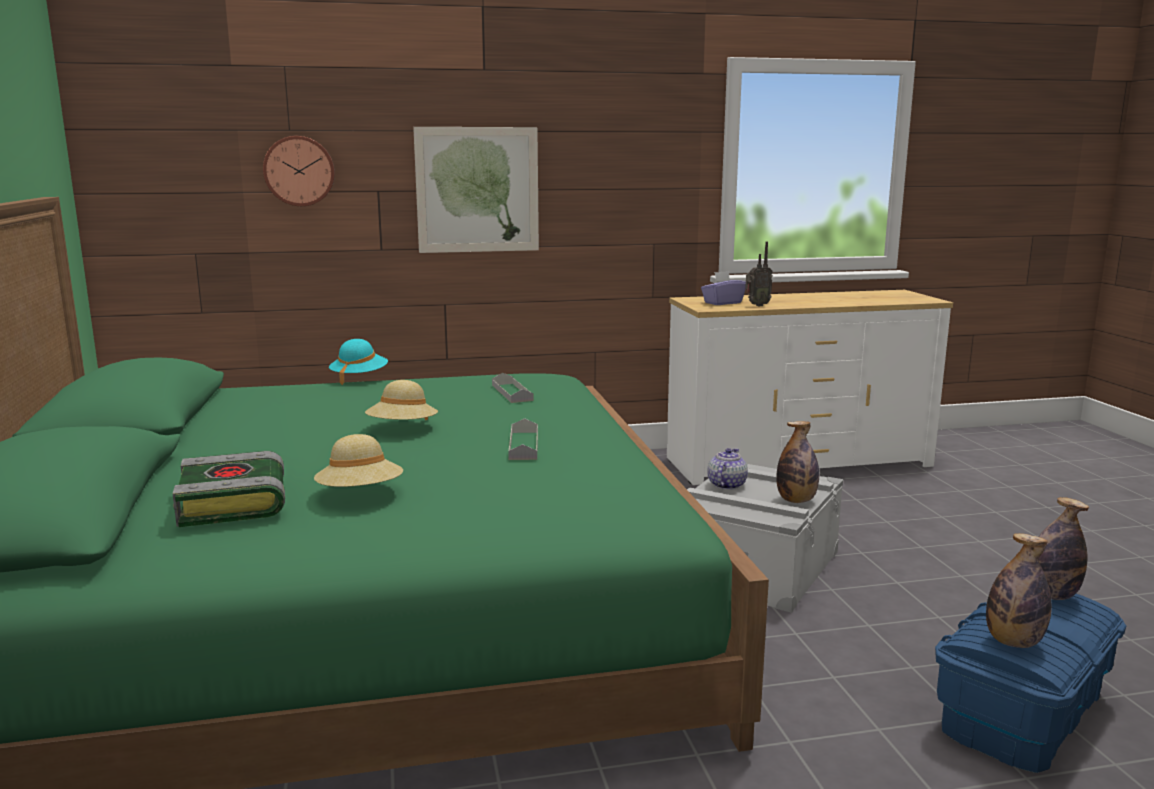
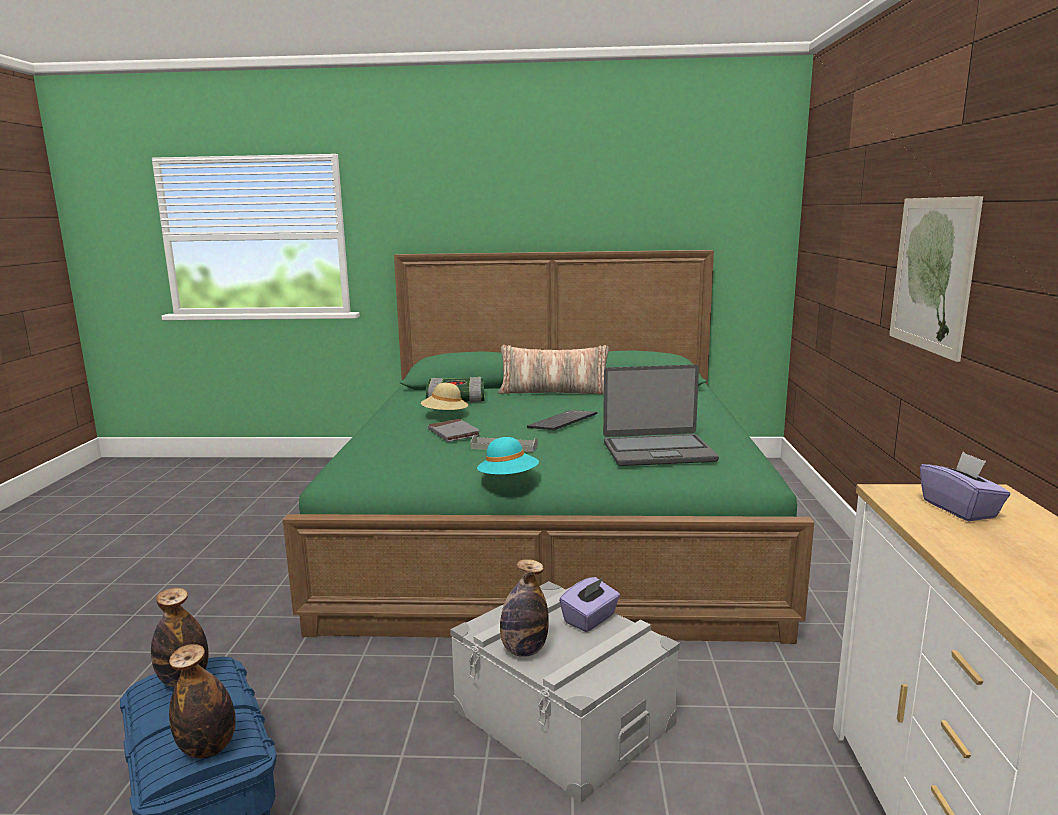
camera: 105 degrees right, 0 degrees up
wall clock [263,136,335,206] -> none
turquoise hat [329,339,388,385] -> turquoise hat moved to [477,437,539,475]
beige hat [365,380,438,420] -> keyboard [527,410,597,430]
grey tray [492,373,534,403] -> laptop [603,364,719,466]
teapot [707,448,748,490] -> purple tissue box [559,577,620,632]
radio [745,242,773,306] -> none
none -> grey book [428,419,480,442]
none -> pillow [498,345,609,395]

